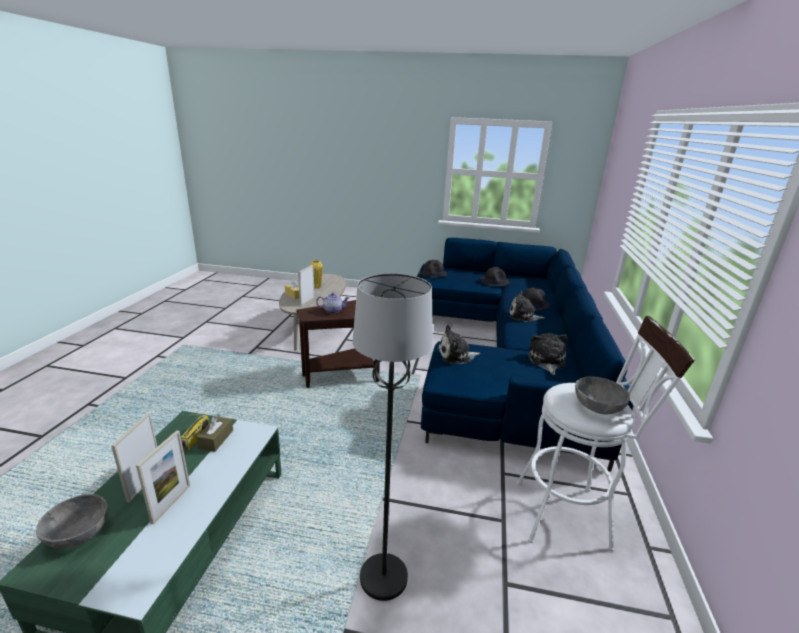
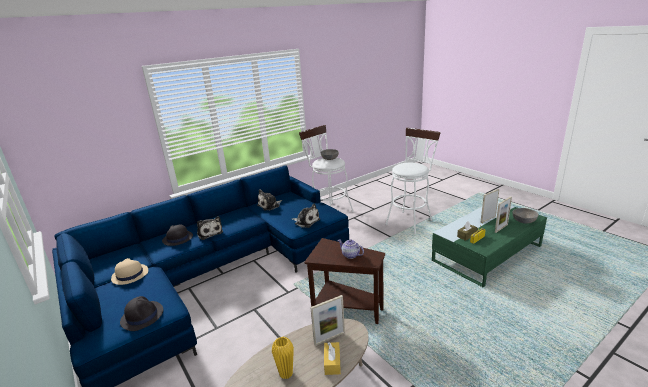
camera: 135 degrees left, 0 degrees up
black floor lamp [352,273,433,601] -> white stool [385,128,441,234]
black hat [480,267,510,286] -> beige hat [111,258,148,285]

